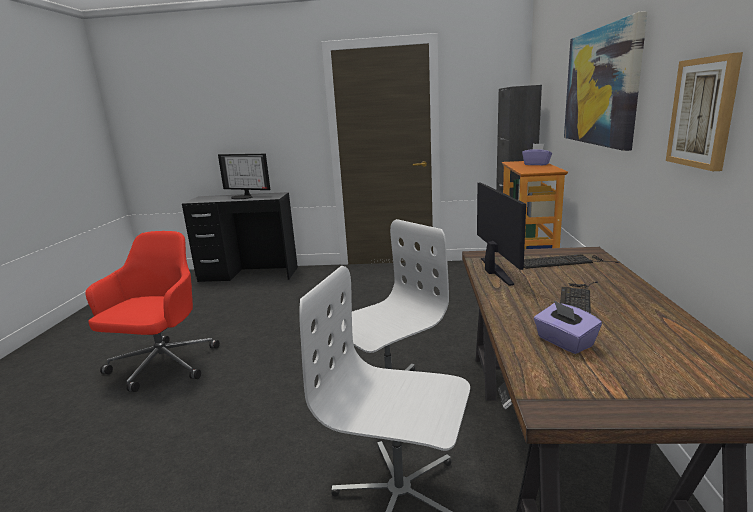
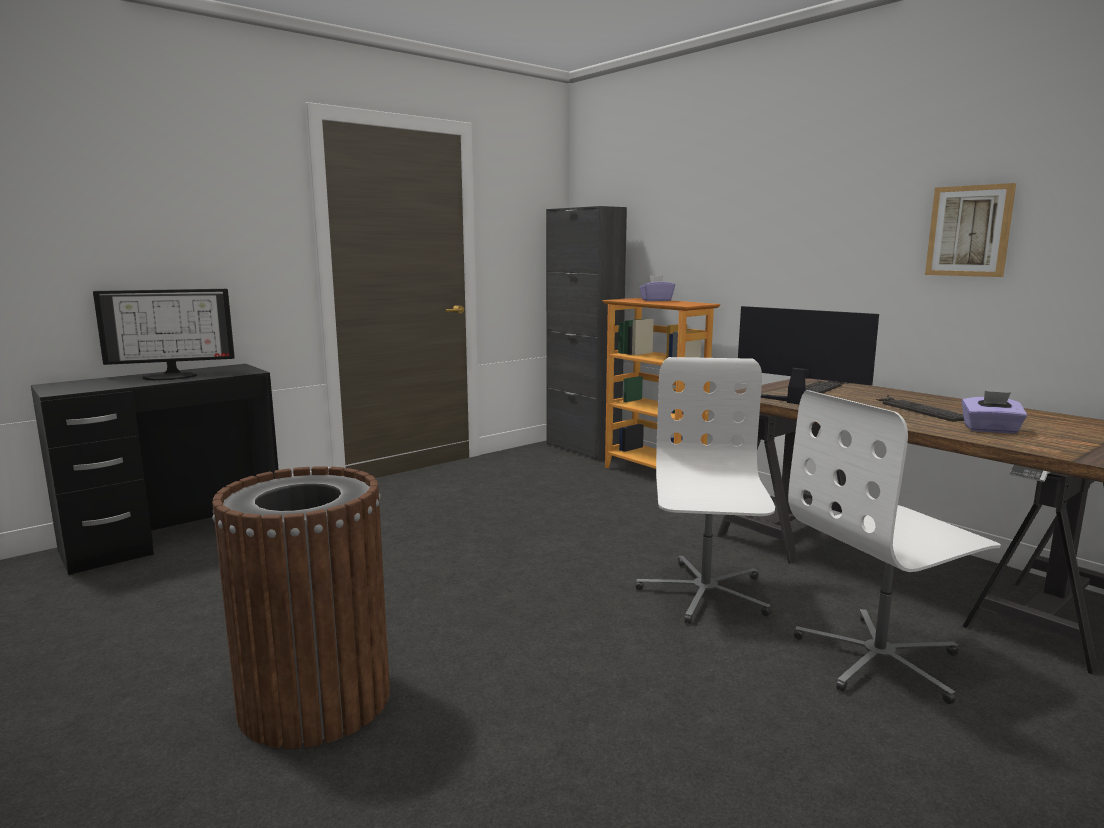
camera: 45 degrees left, 5 degrees down
red office chair [86,231,220,392] -> brown trash can [212,466,390,749]
picture [564,11,647,151] -> none

